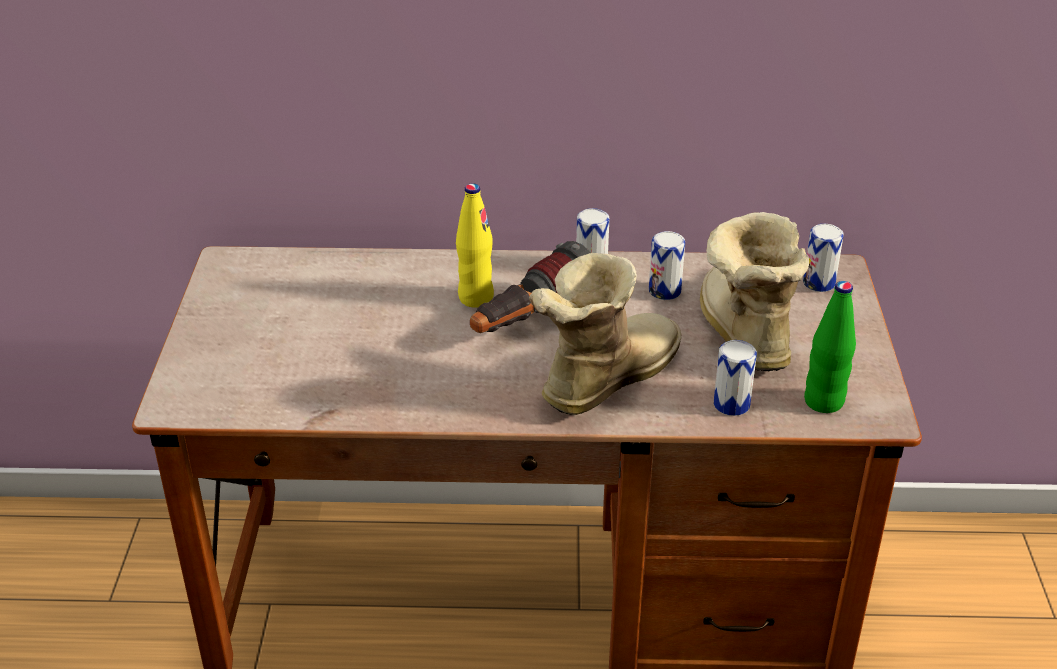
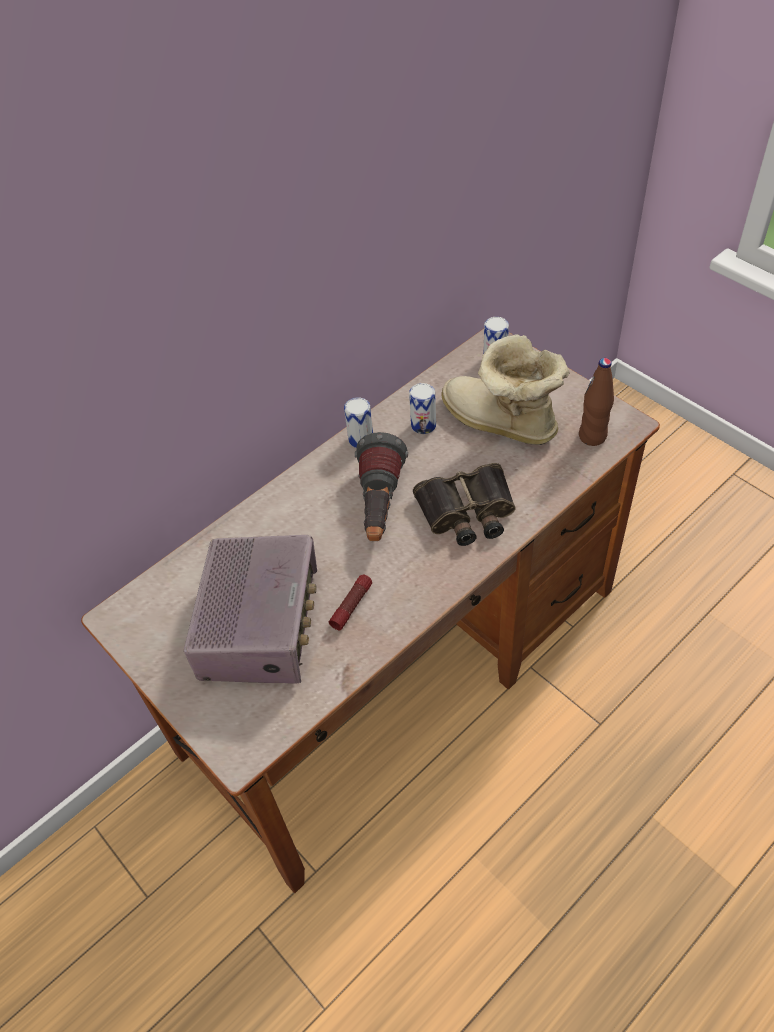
camera: 40 degrees left, 15 degrees up
yellow bottle [456,183,494,308] -> none
boot [529,253,681,415] -> binoculars [413,463,516,546]
can [714,340,757,416] -> none
green bottle [804,281,856,413] -> brown bottle [579,358,614,446]
none -> radio [184,535,317,683]
none -> flashlight [329,575,372,630]

